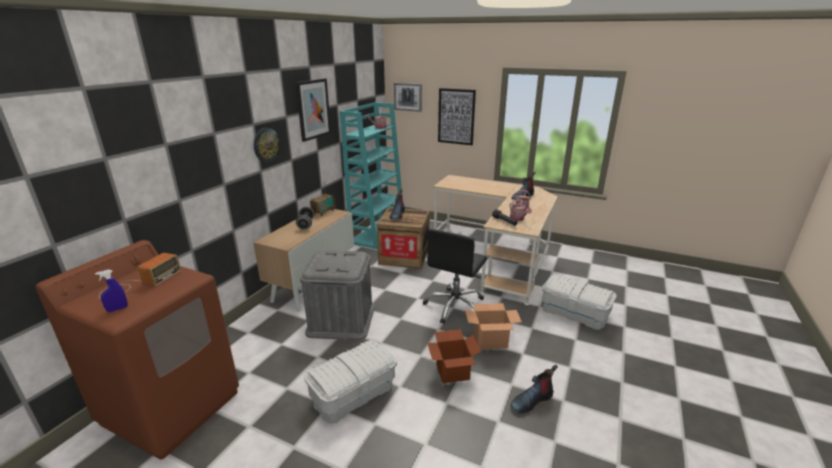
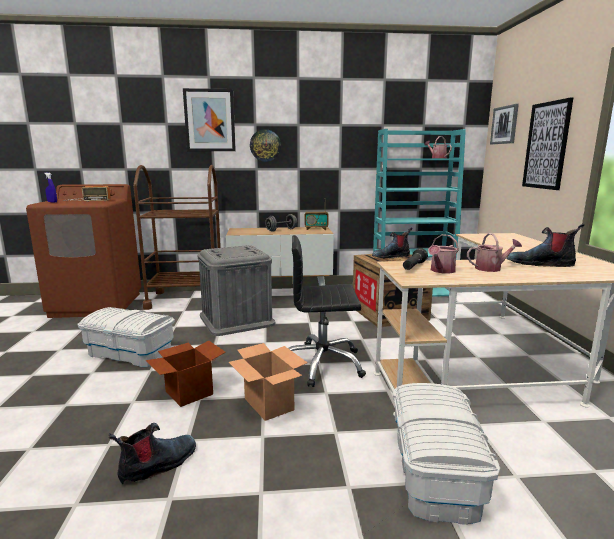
camera: 60 degrees right, 10 degrees down
picture [295,78,331,142] -> picture moved to [183,88,236,151]
boot [511,365,558,413] -> boot turned 105 degrees clockwise [109,423,196,484]
none -> brown cart [133,165,221,310]

